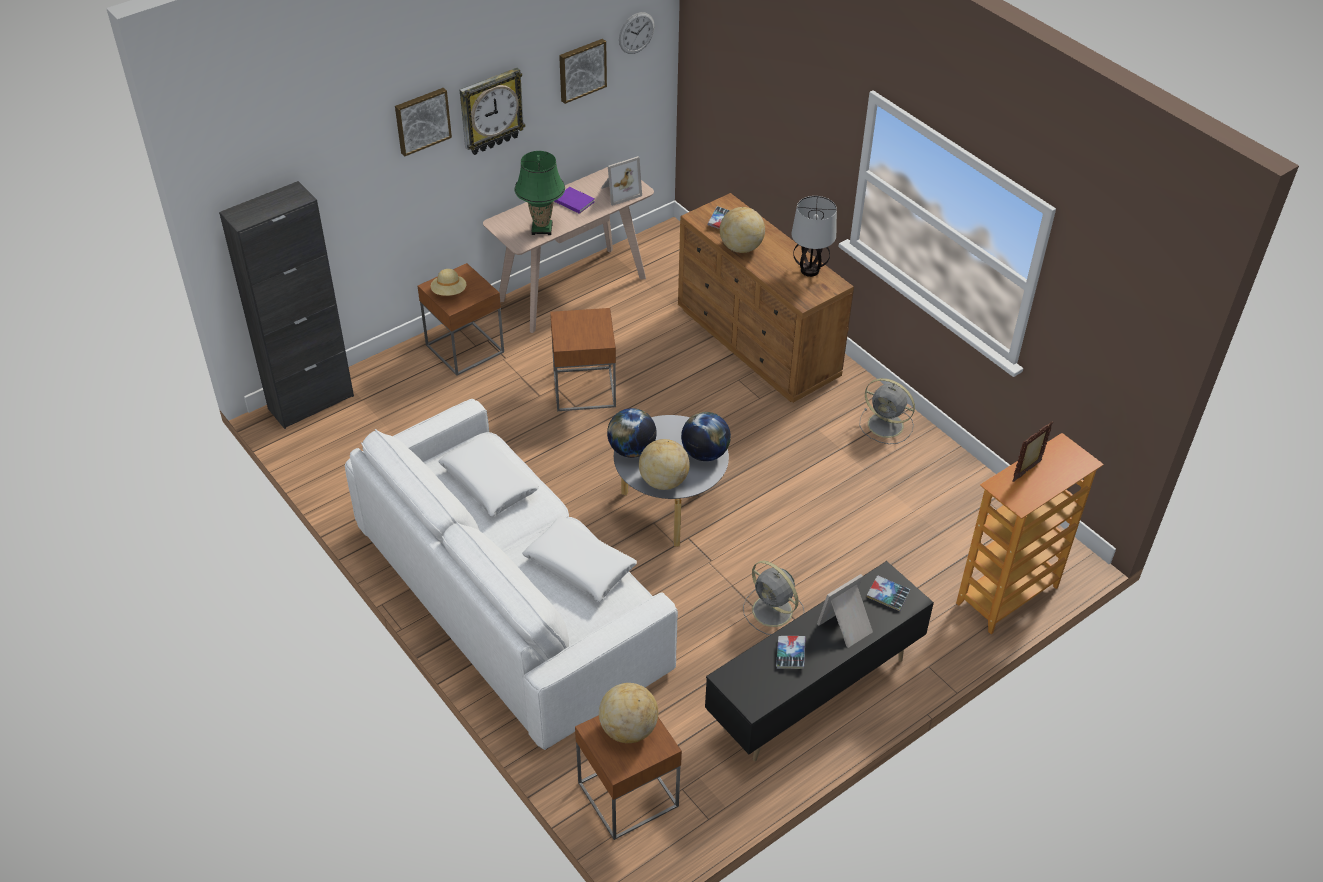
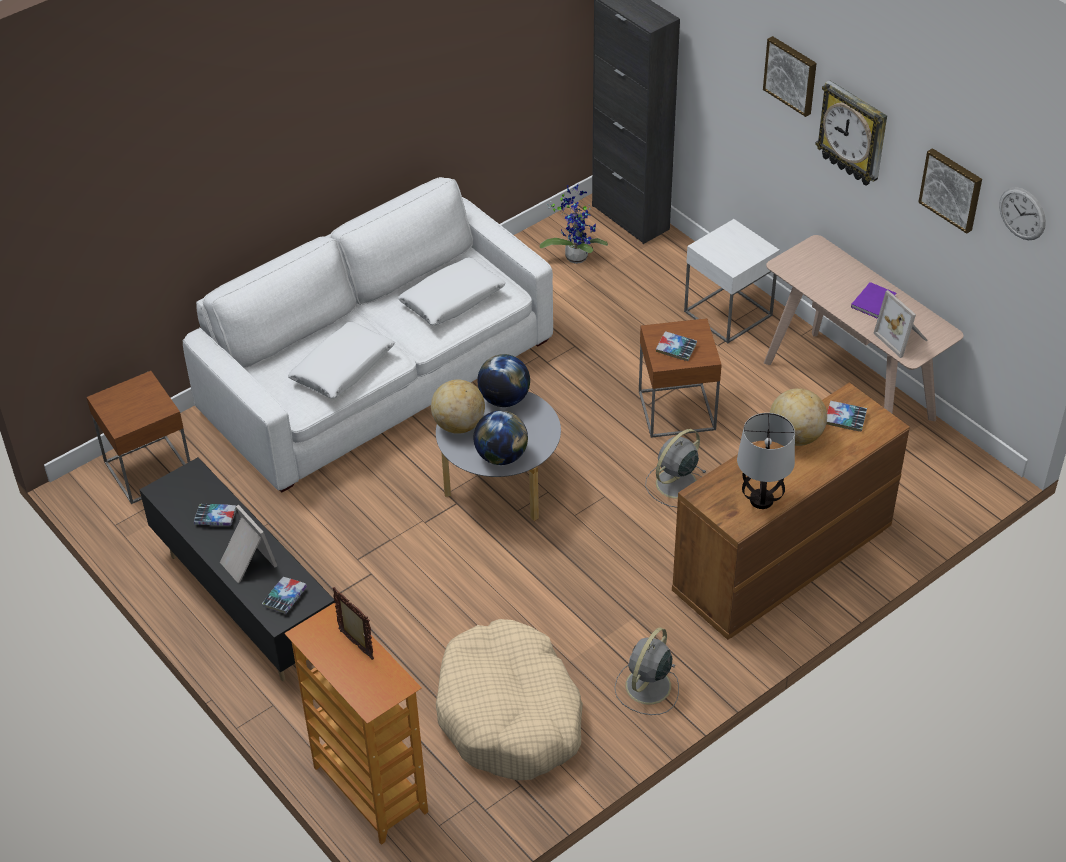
camera: 90 degrees right, 0 degrees up
brown side table [418,263,504,376] -> white side table [684,219,780,343]
beige hat [431,269,466,296] -> none
green table lamp [515,151,565,235] -> none
globe [599,683,658,743] -> none
grey fan [743,561,804,635] -> grey fan moved to [645,429,706,508]
none -> beige dog bed [436,619,583,780]
none -> potted plant [540,183,608,264]
none -> book [656,331,697,361]

